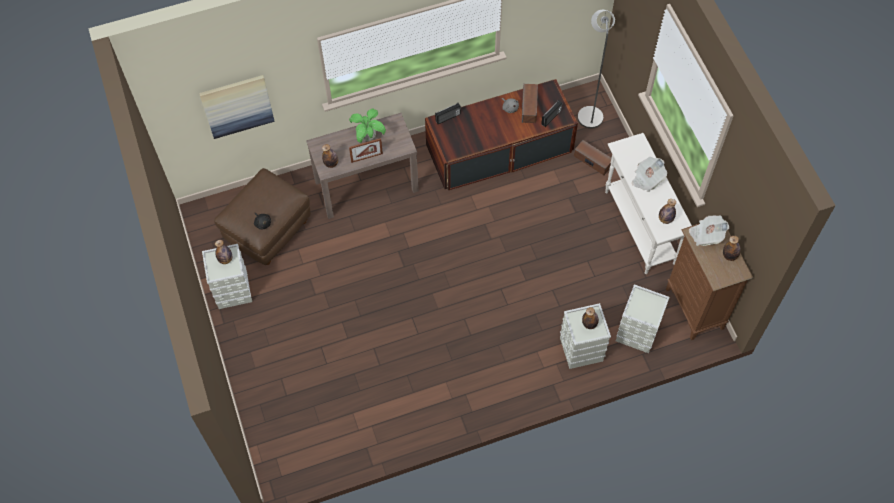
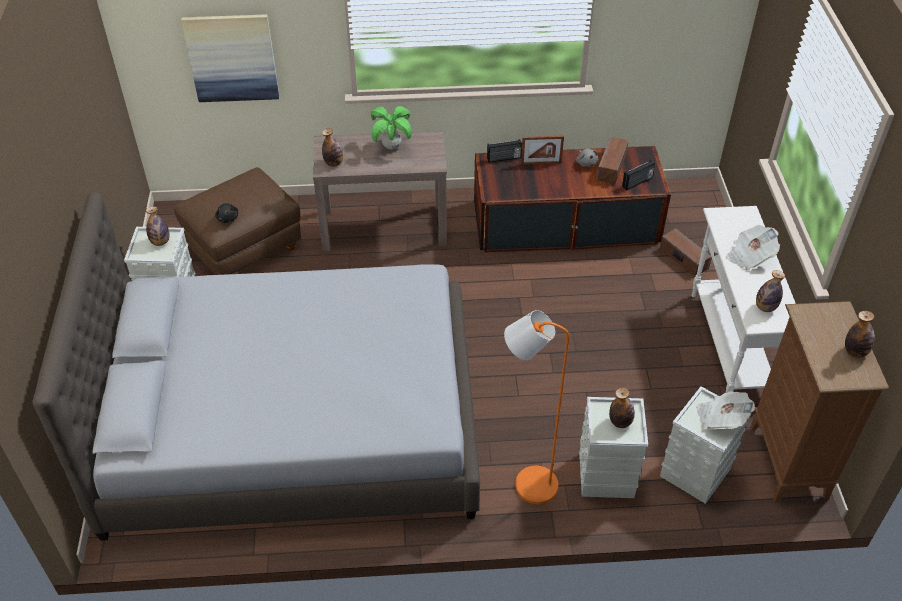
camera: 15 degrees right, 15 degrees down
picture frame [349,138,383,163] -> picture frame moved to [521,136,564,165]
grey floor lamp [577,10,615,129] -> none
newspaper [689,216,729,246] -> newspaper moved to [696,391,755,429]
none -> grey bed [33,192,480,541]
none -> orange floor lamp [504,310,569,504]

